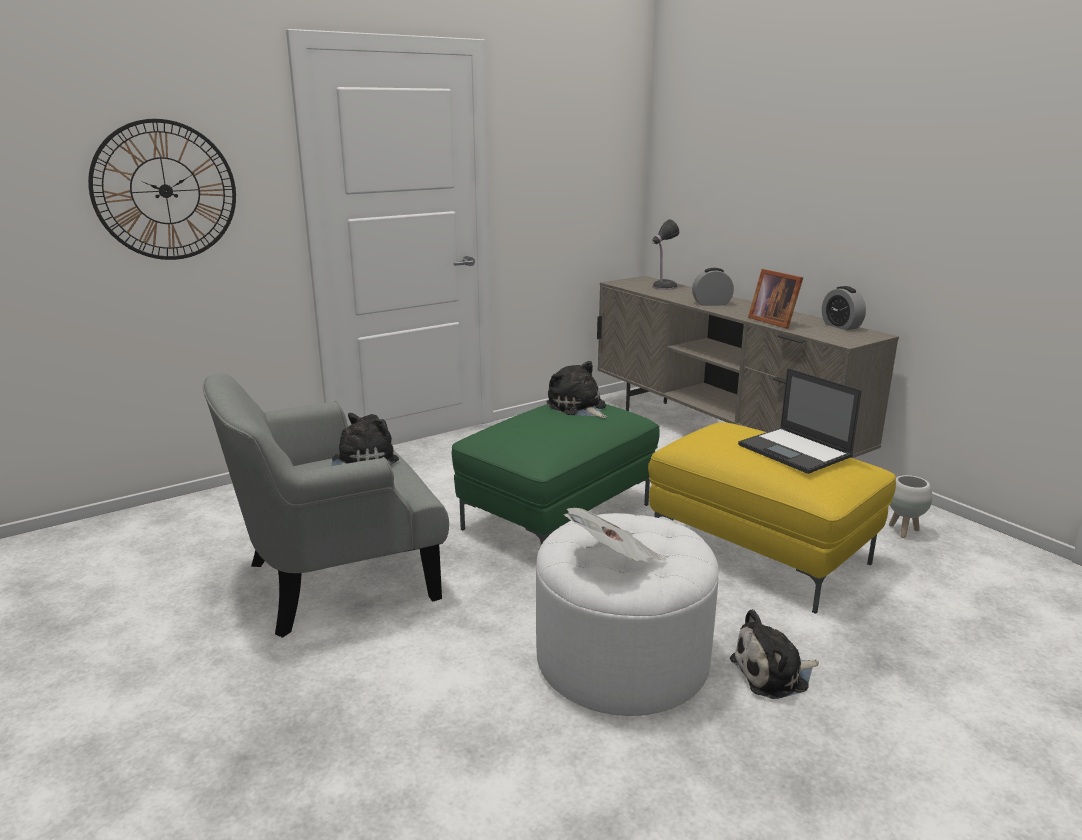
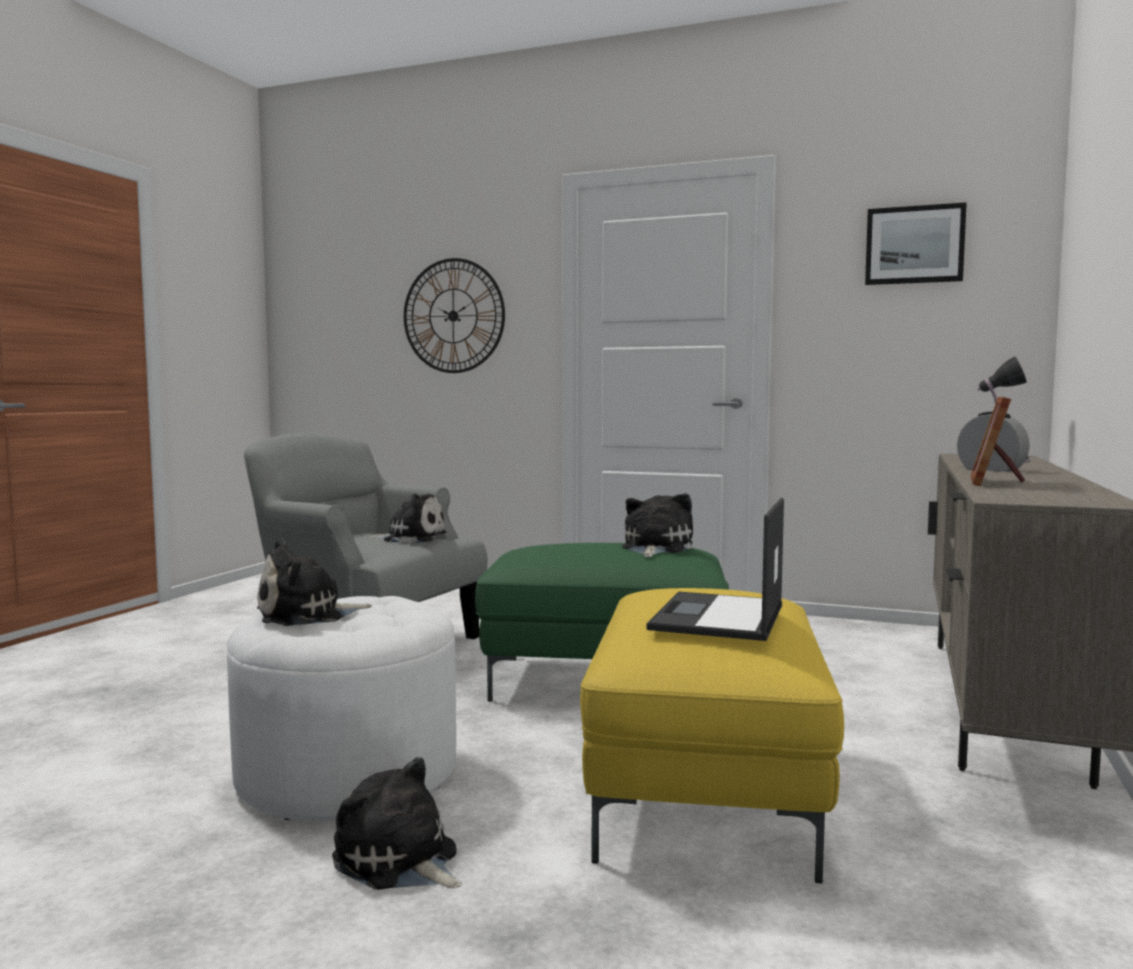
camera: 55 degrees right, 15 degrees down
newspaper [564,508,666,563] -> plush toy [257,538,372,626]
alarm clock [822,286,866,330] -> none
white planter [889,475,932,538] -> none
none -> picture [865,202,967,285]

